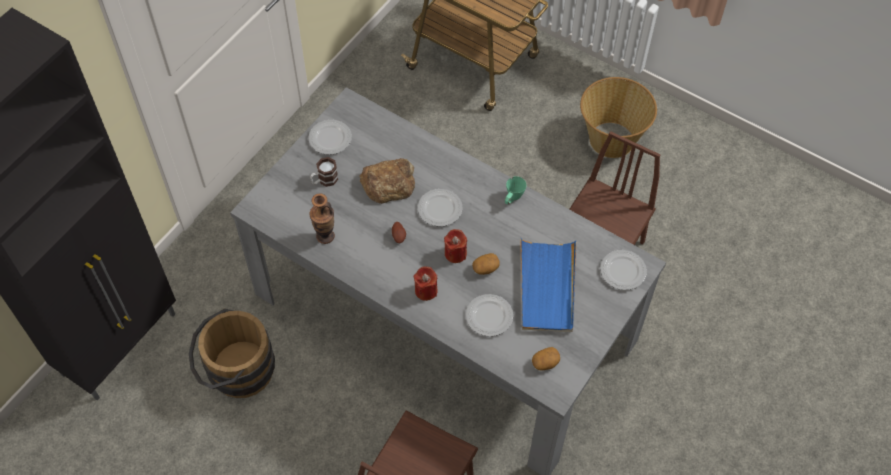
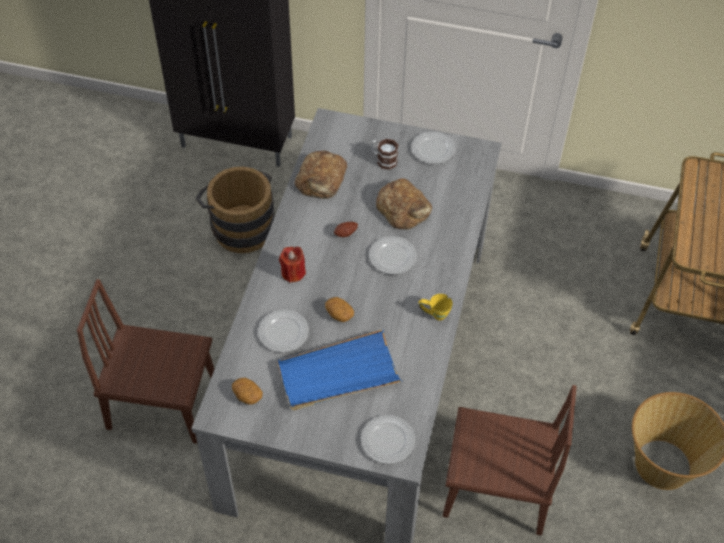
camera: 70 degrees right, 5 degrees down
vase [309,193,335,244] -> bread [295,151,347,199]
red candle [444,229,467,263] -> none
green mug [505,176,526,205] -> yellow mug [419,294,453,321]

